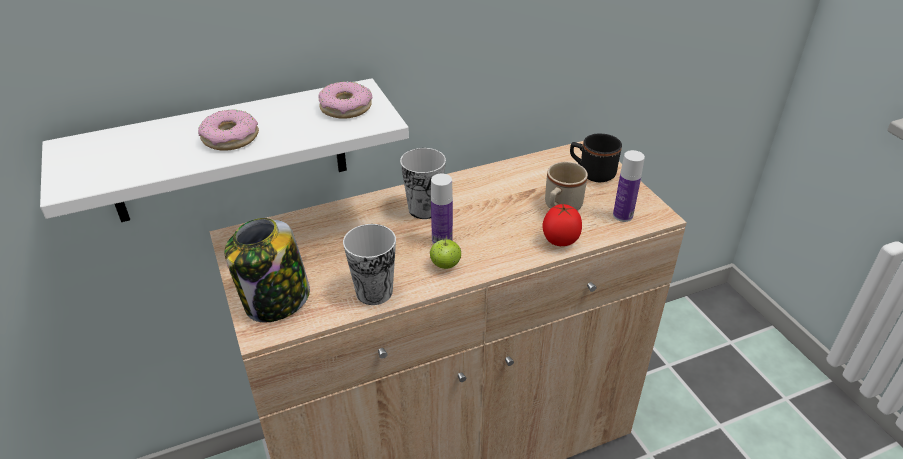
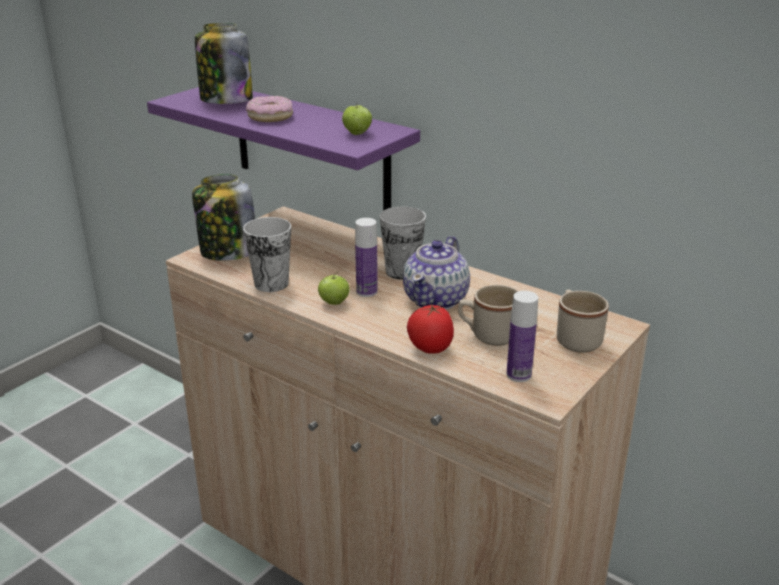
camera: 60 degrees right, 10 degrees down
white shelf [40,78,409,222] -> purple shelf [147,87,420,210]
donut [318,81,372,119] -> apple [342,105,372,135]
black mug [570,134,622,182] -> beige mug [557,289,609,353]
none -> jar [195,23,253,104]
none -> teapot [403,236,470,310]

